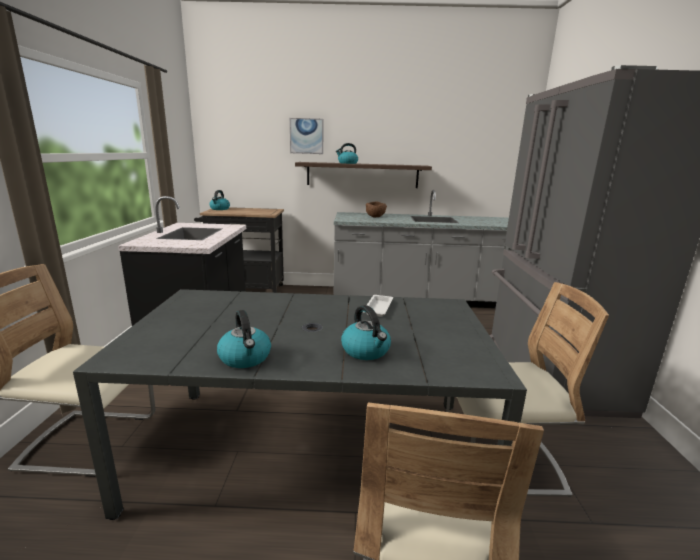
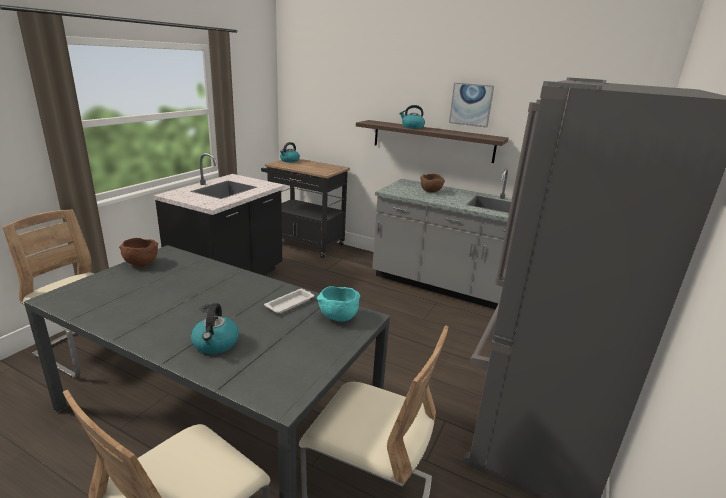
camera: 25 degrees right, 5 degrees up
kettle [217,310,271,368] -> none
picture [290,118,323,154] -> picture moved to [449,82,494,128]
none -> brown bowl [119,238,158,266]
none -> turquoise bowl [317,286,360,321]

